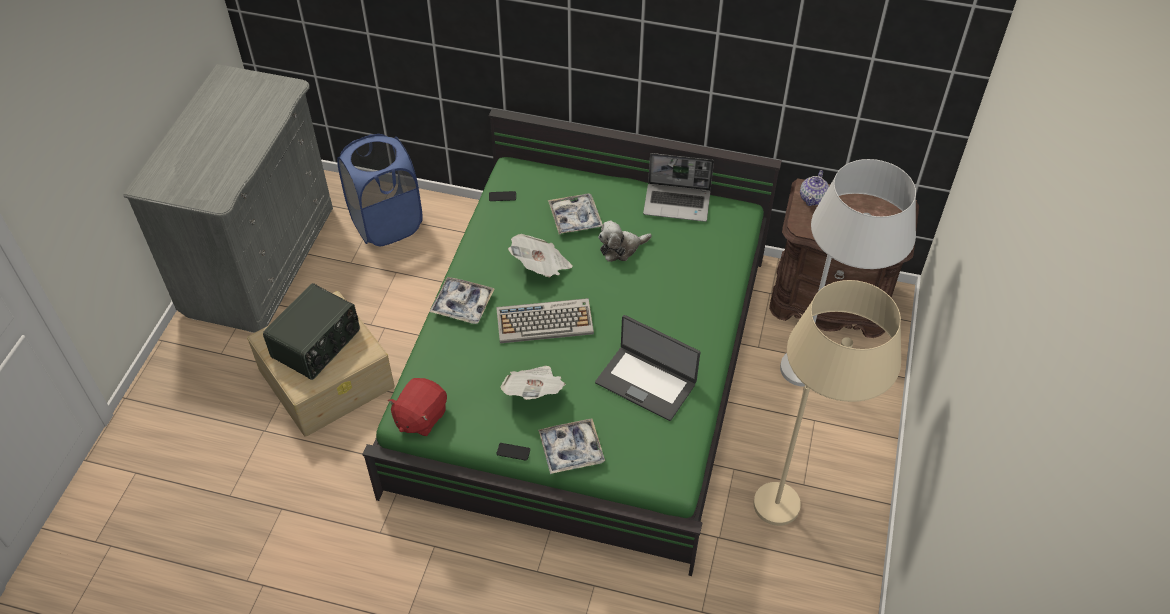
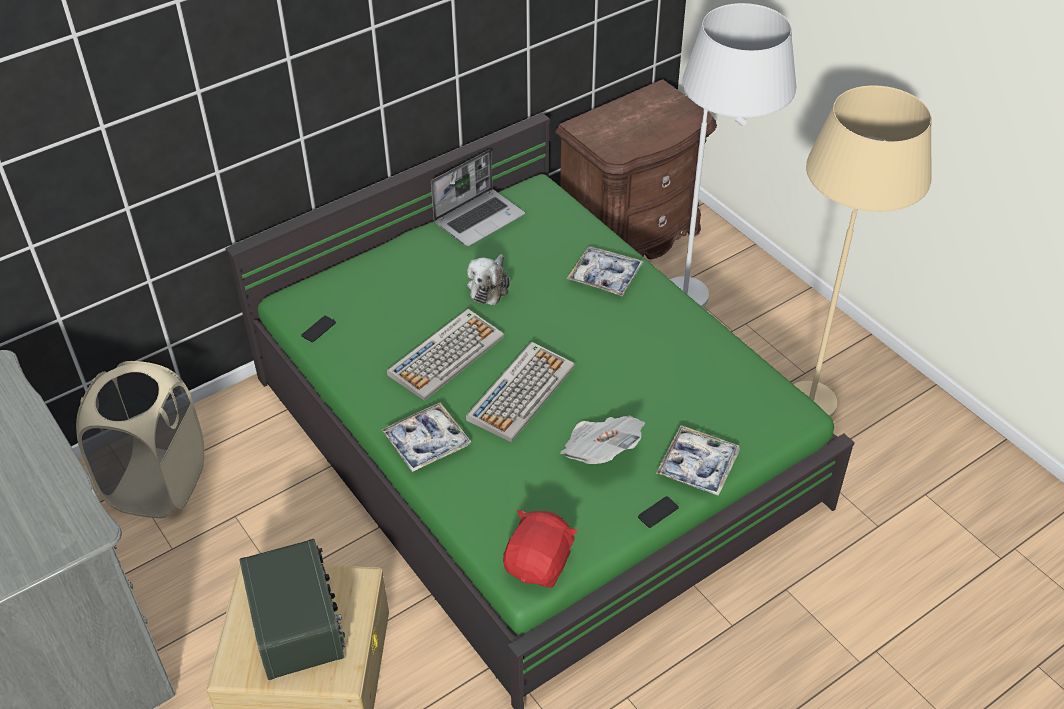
camera: 50 degrees left, 5 degrees down
blue laundry basket [337,134,423,246] -> beige laundry basket [76,361,204,518]
red plush toy [388,378,447,436] -> red plush toy turned 135 degrees counterclockwise [503,510,578,587]
newspaper [508,234,572,277] -> keyboard [387,309,504,401]
tray [548,193,603,234] -> tray moved to [566,246,643,296]
laptop [595,315,700,421] -> none
teapot [800,170,829,206] -> none

